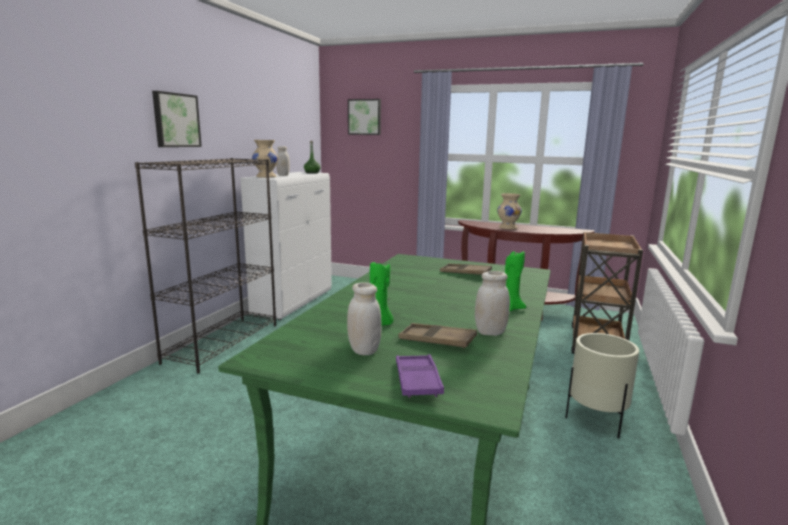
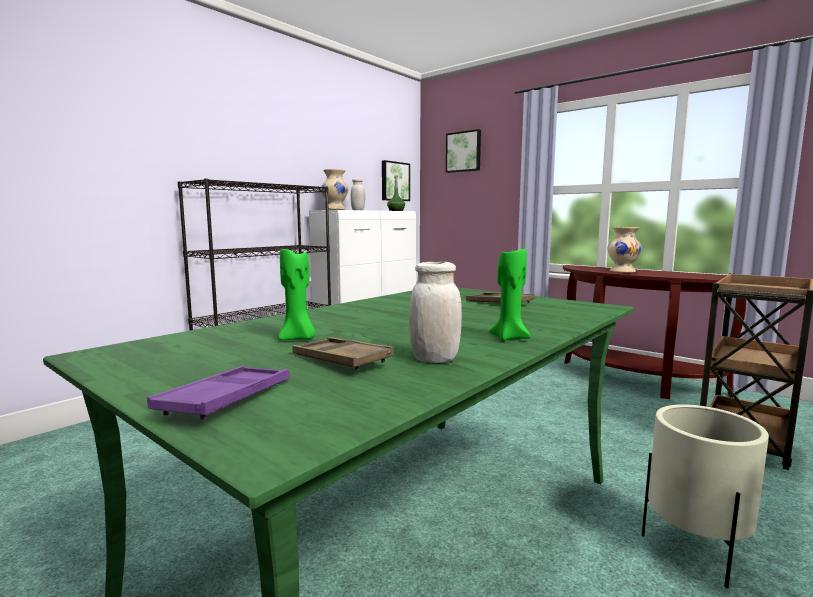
camera: 20 degrees right, 5 degrees down
picture [152,91,202,147] -> picture moved to [382,160,410,201]
white jar [347,282,382,355] -> none

